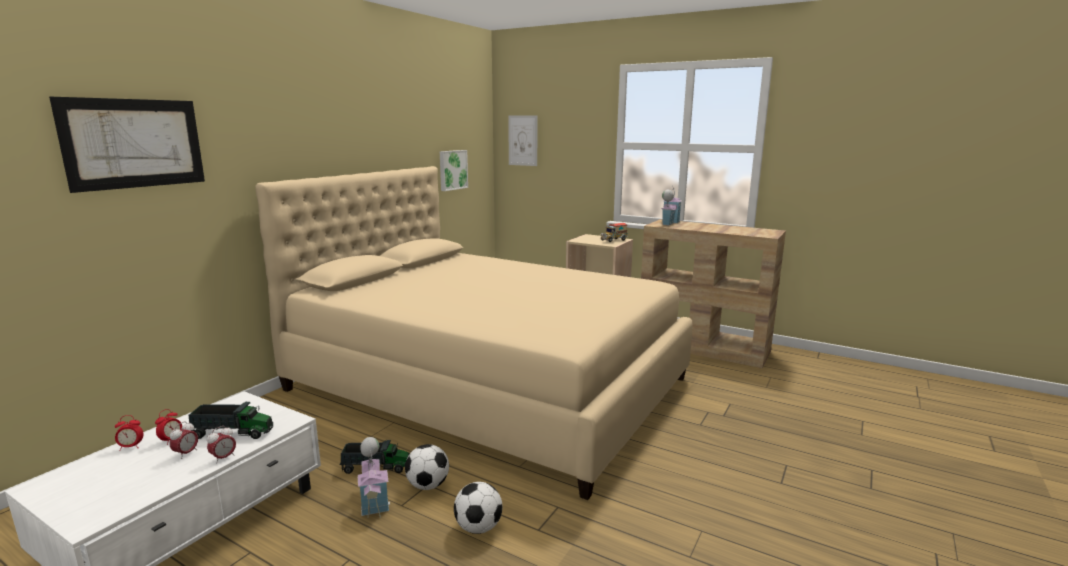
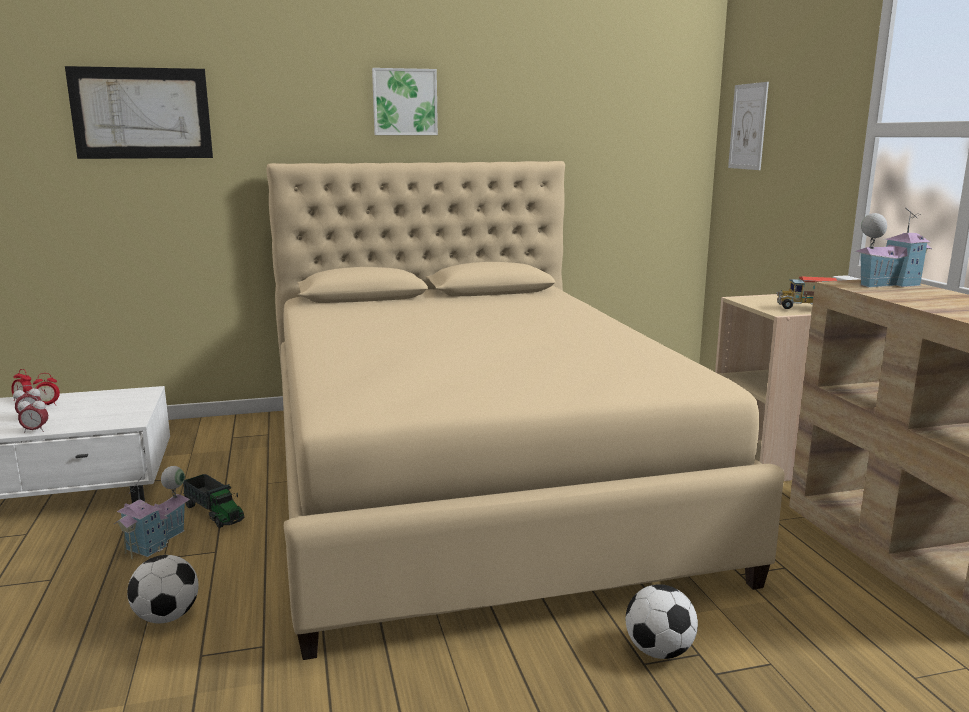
camera: 45 degrees right, 0 degrees up
toy truck [189,401,273,439] -> none
football [405,444,449,490] -> football moved to [626,584,698,659]
picture [440,150,468,191] -> picture moved to [372,68,438,135]

